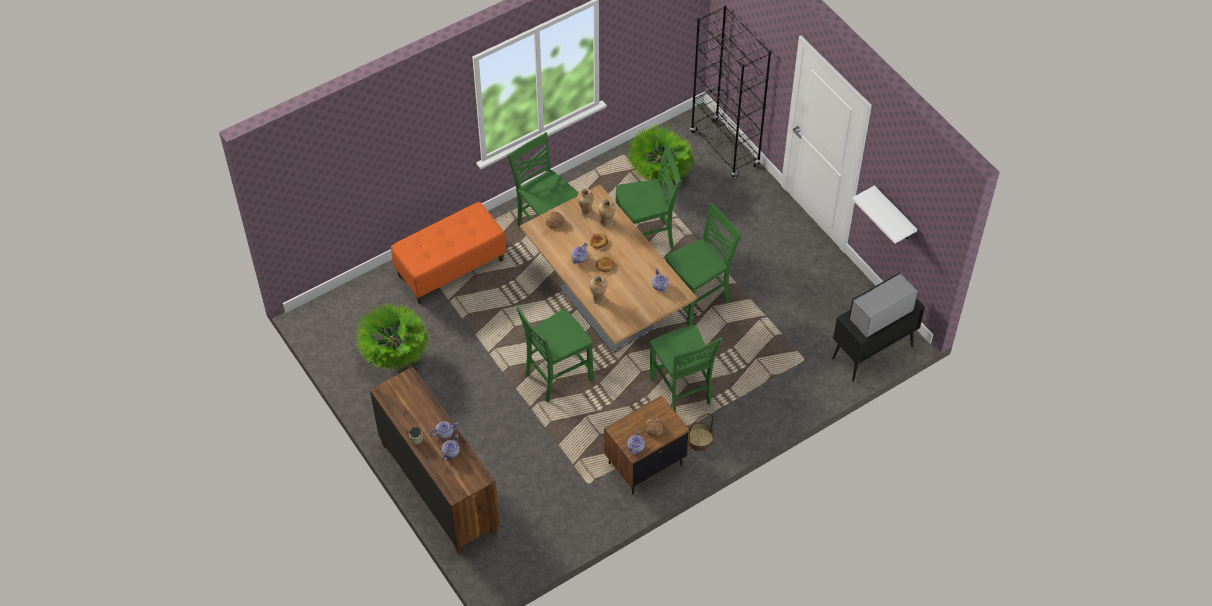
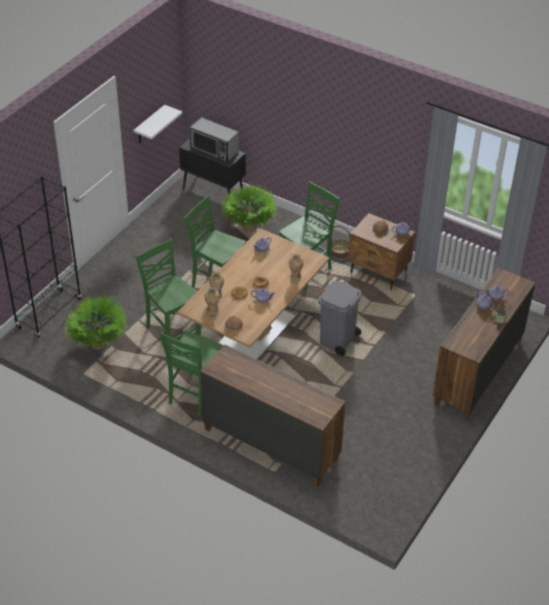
camera: 115 degrees left, 10 degrees down
potted plant [355,303,431,372] -> potted plant moved to [221,183,279,232]
orange bench [391,202,506,304] -> brown dresser [200,345,346,487]
green chair [516,305,594,402] -> grey trash can [318,281,361,356]

